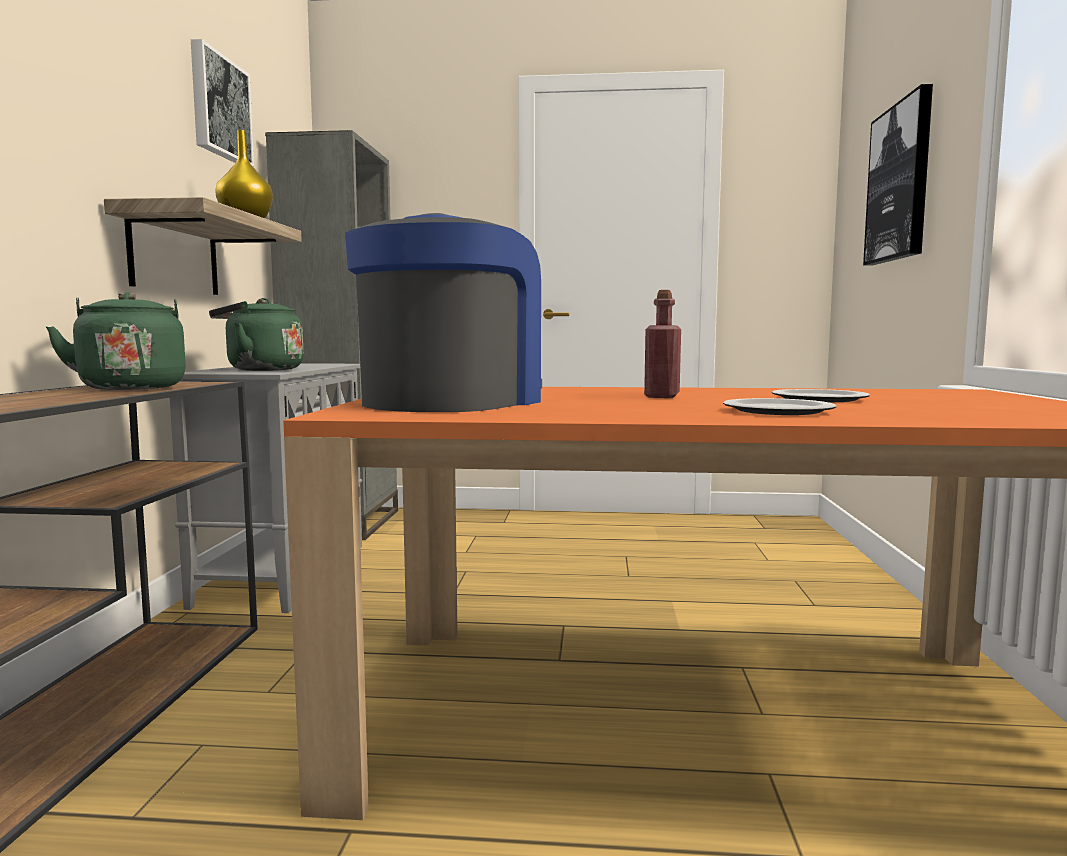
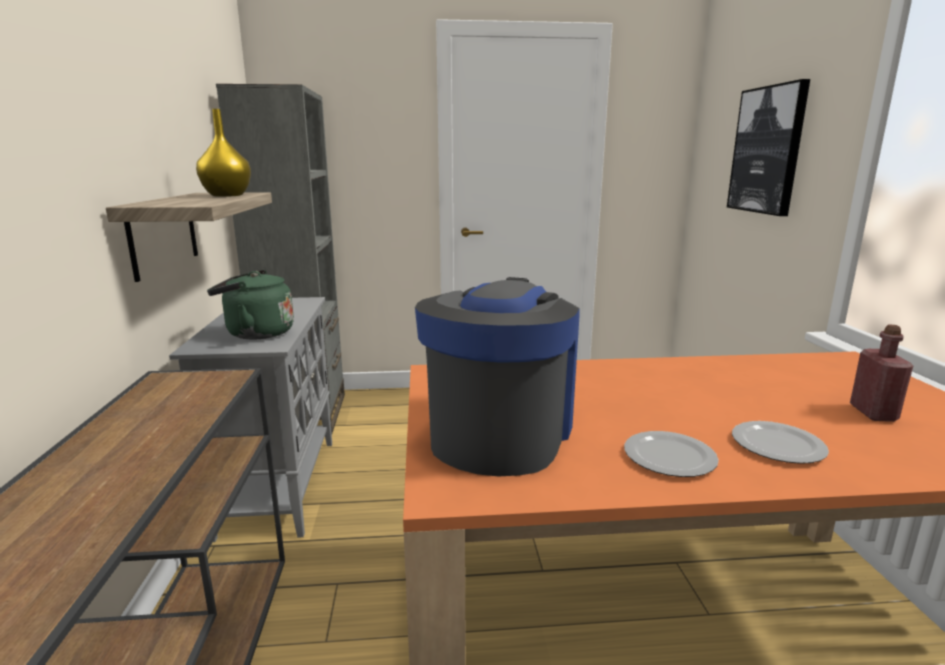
camera: 10 degrees left, 10 degrees up
green kettle [45,292,186,390] -> none
picture [191,39,254,167] -> none
red bottle [644,290,681,398] -> red bottle moved to [850,325,913,422]
plate [772,389,870,402] -> plate moved to [624,431,719,477]

